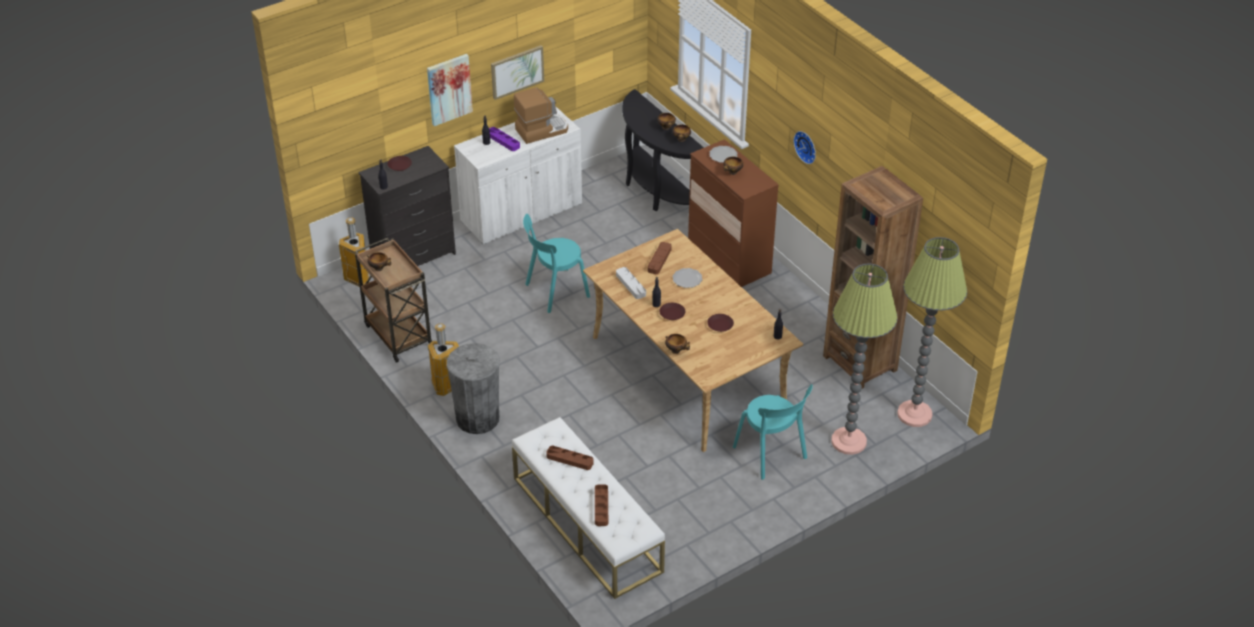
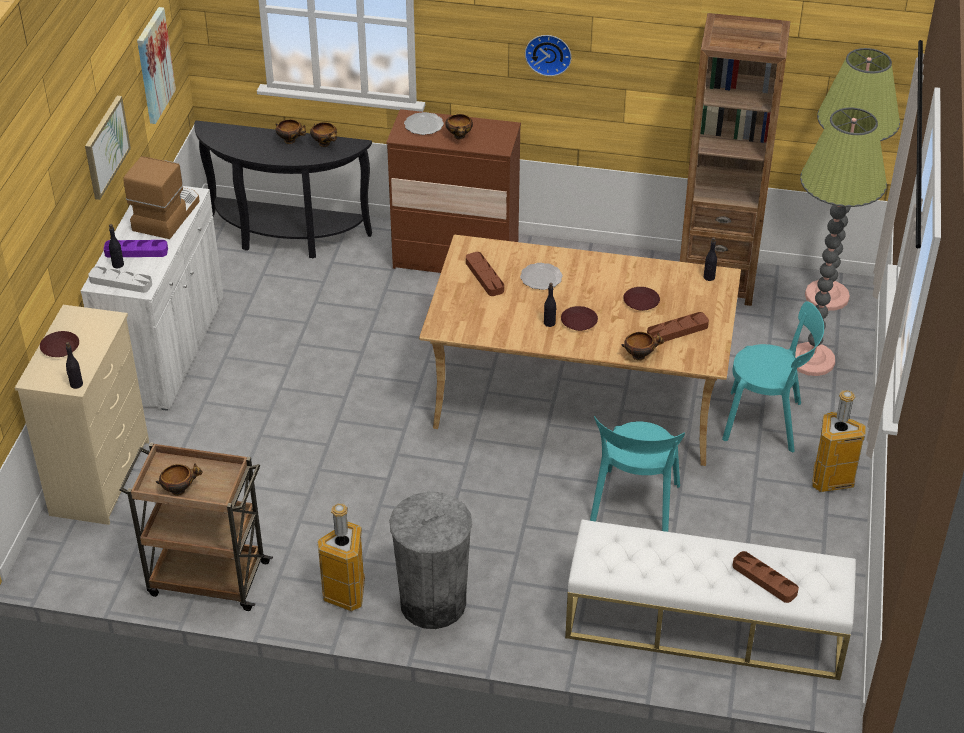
camera: 45 degrees left, 0 degrees up
trash can [339,217,369,287] -> trash can moved to [812,390,866,492]
black dresser [359,146,456,266] -> beige dresser [15,305,149,525]
picture [427,54,473,126] -> picture moved to [137,7,176,124]
turquoise chair [523,214,590,313] -> turquoise chair moved to [590,416,685,532]
brown tray [546,446,594,470] -> brown tray moved to [647,312,709,342]
grey tray [616,267,646,299] -> grey tray moved to [88,266,152,293]

